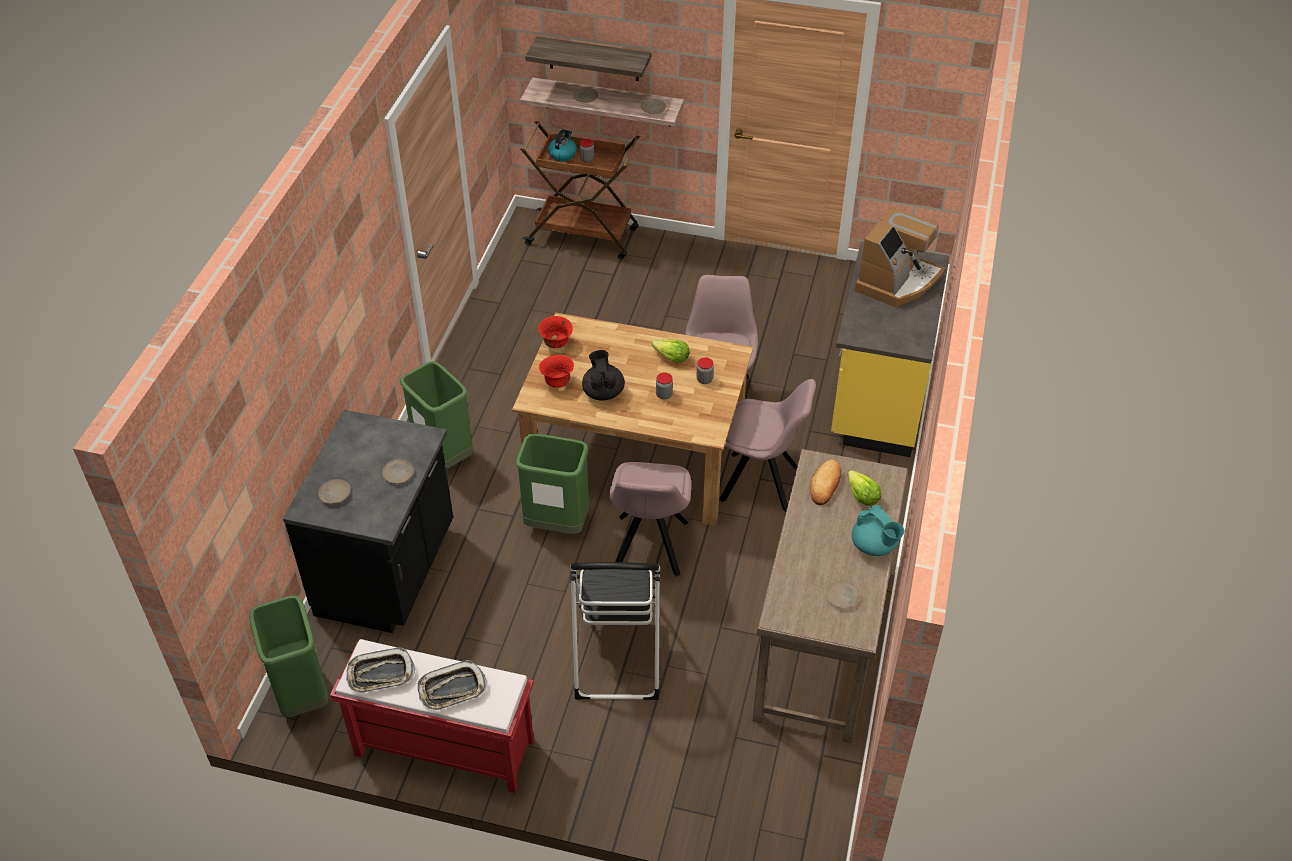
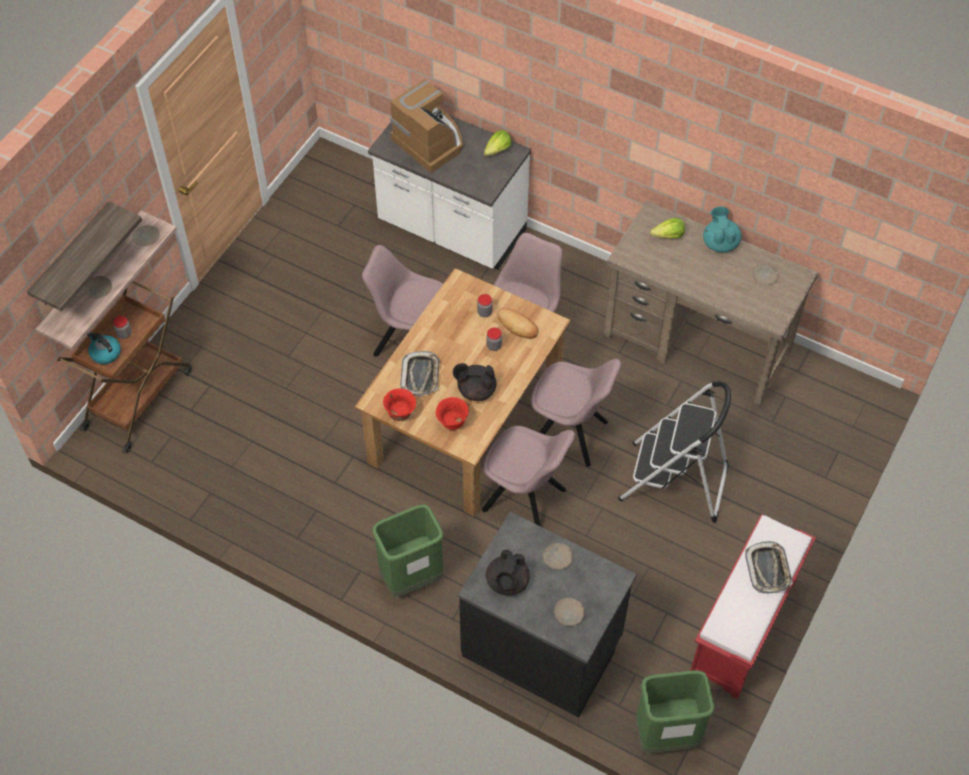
camera: 75 degrees left, 10 degrees up
tray [346,648,415,694] -> tray moved to [400,351,439,396]
green trash can [515,434,589,534] -> pink chair [482,426,575,526]
lettuce [652,340,690,363] -> lettuce moved to [483,130,512,156]
bread [810,460,841,505] -> bread moved to [497,308,538,338]
yellow counter [831,242,950,457] -> white counter [368,114,531,269]
turquoise teapot [852,505,904,556] -> turquoise teapot turned 75 degrees counterclockwise [703,206,741,252]
none -> black teapot [486,549,530,596]

